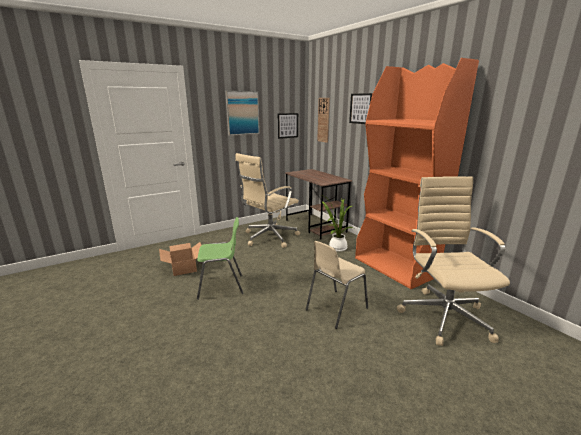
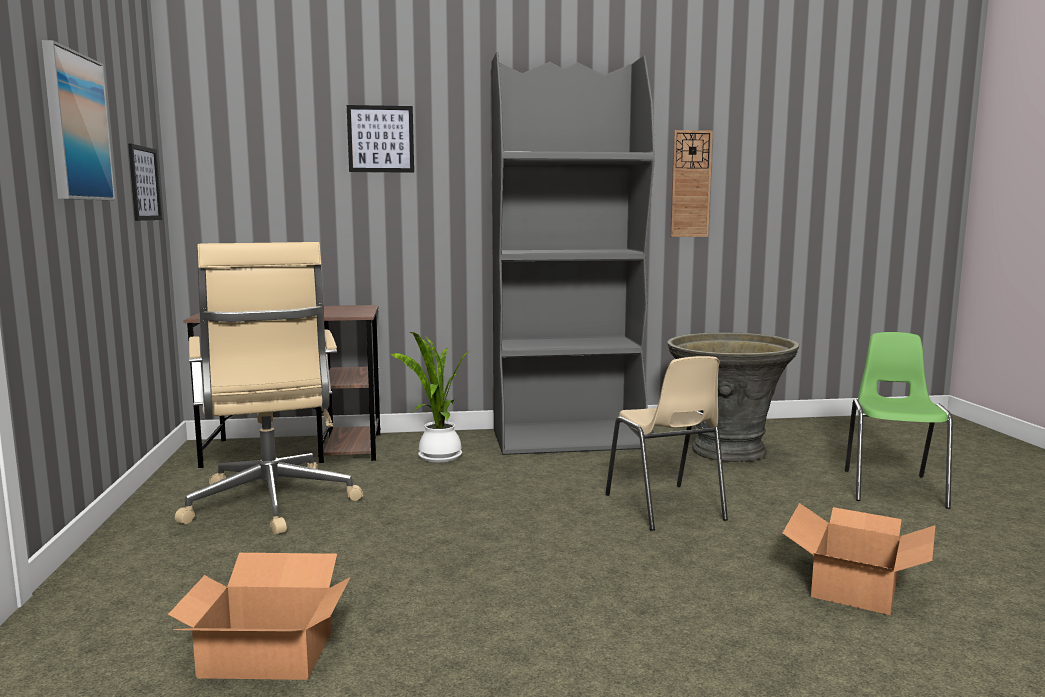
camera: 65 degrees left, 10 degrees down
green chair [197,217,244,300] -> green chair moved to [845,332,953,509]
wall clock [317,98,330,143] -> wall clock moved to [670,130,713,237]
orange bookcase [355,58,479,289] -> grey bookcase [491,52,655,455]
beige office chair [397,176,510,346] -> grey planter [667,332,799,462]
none -> cardboard box [783,503,935,615]

